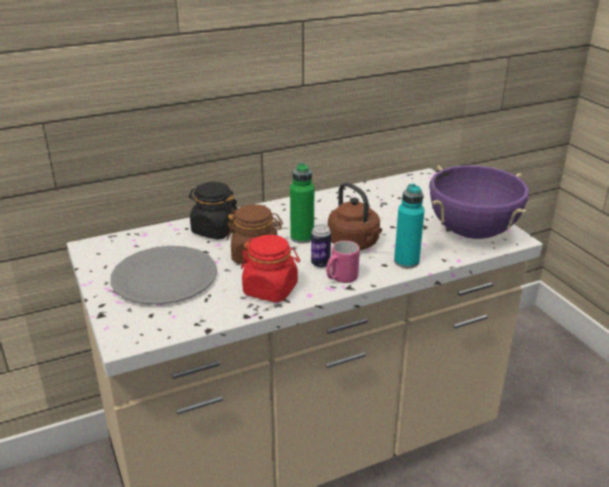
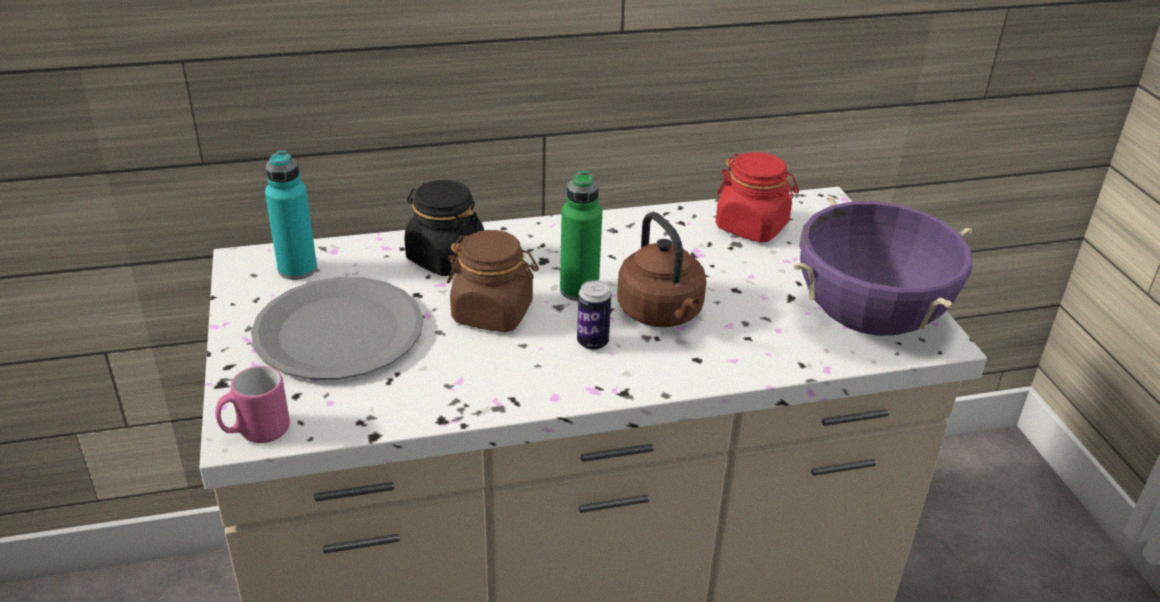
camera: 10 degrees right, 5 degrees up
red jar [241,235,300,302] -> red jar moved to [716,152,799,242]
pink mug [326,241,360,283] -> pink mug moved to [215,366,290,443]
turquoise bottle [394,184,425,268] -> turquoise bottle moved to [265,150,317,280]

